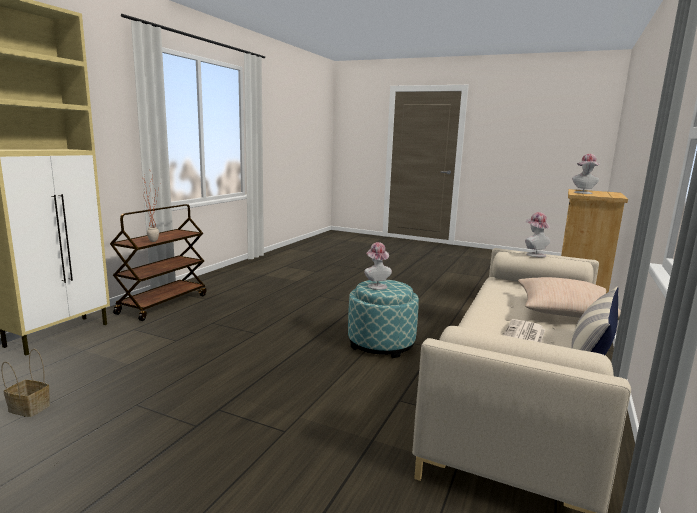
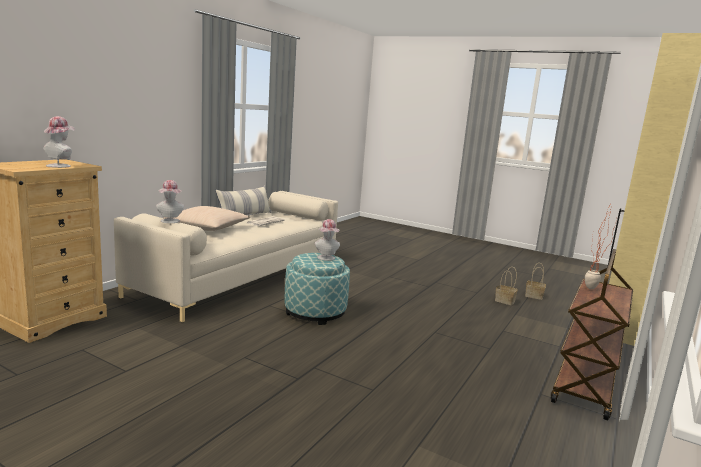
camera: 175 degrees left, 0 degrees up
none -> basket [495,267,518,305]

